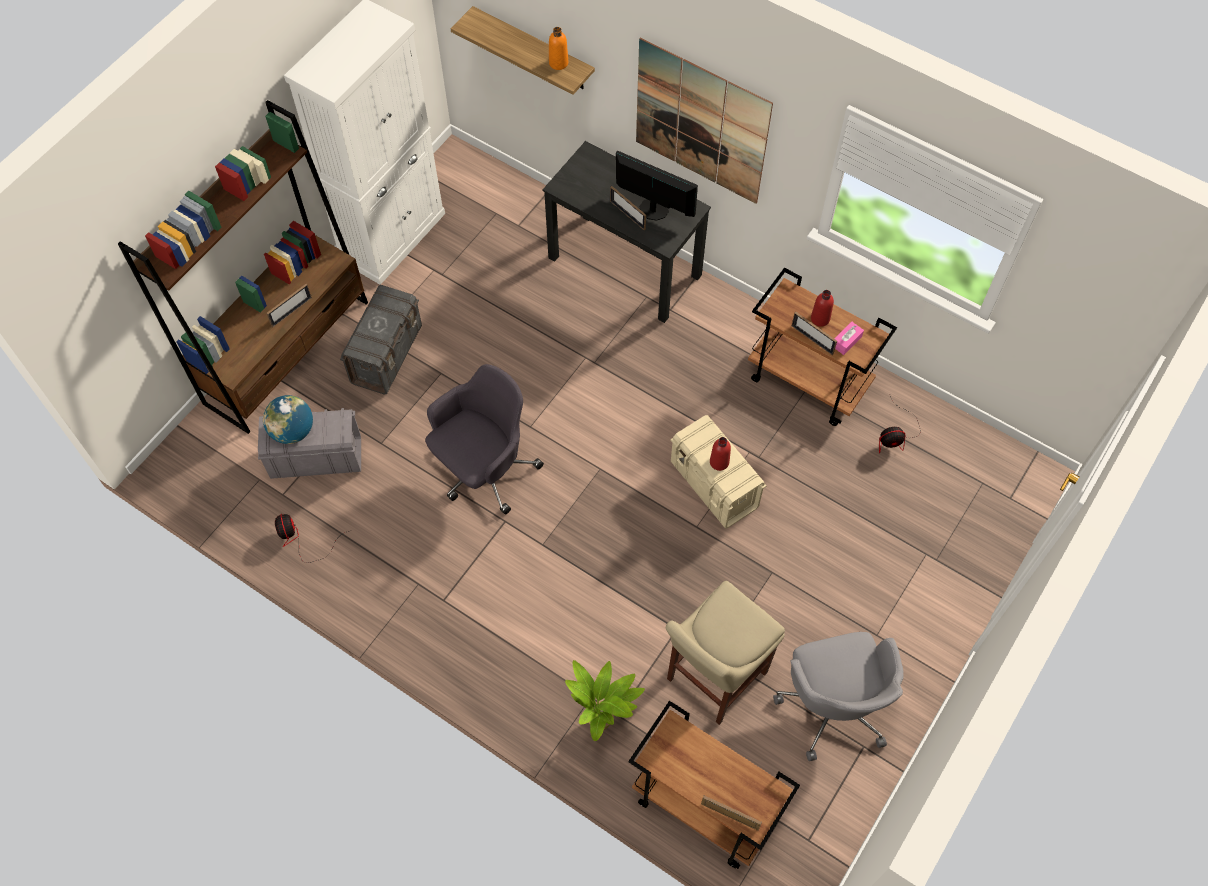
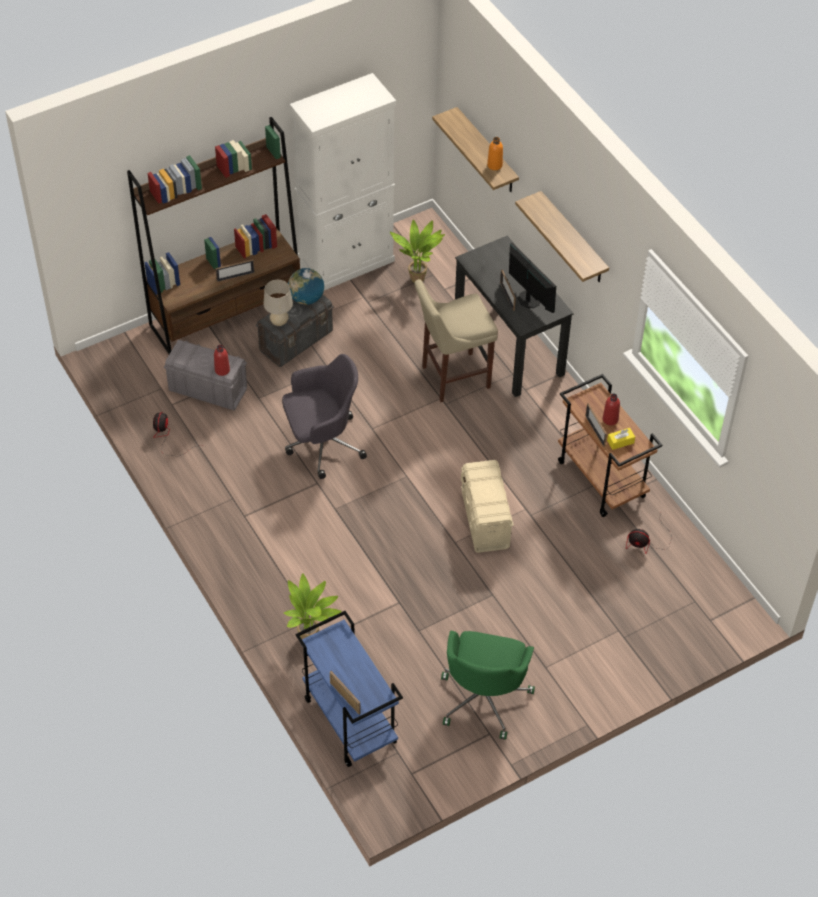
camera: 25 degrees right, 10 degrees down
globe [263,395,313,444] -> globe moved to [288,268,324,305]
brown cart [629,701,800,869] -> blue cart [296,611,403,767]
picture [636,37,773,204] -> shelf [515,191,609,282]
beige stool [666,581,785,725] -> beige stool moved to [415,279,498,402]
red bottle [710,437,731,471] -> red bottle moved to [214,345,230,376]
grey office chair [773,632,904,761] -> green office chair [441,631,535,740]
pink tissue box [834,321,864,355] -> yellow tissue box [607,428,635,450]
none -> beige table lamp [263,280,293,326]
none -> potted plant [390,220,445,283]

